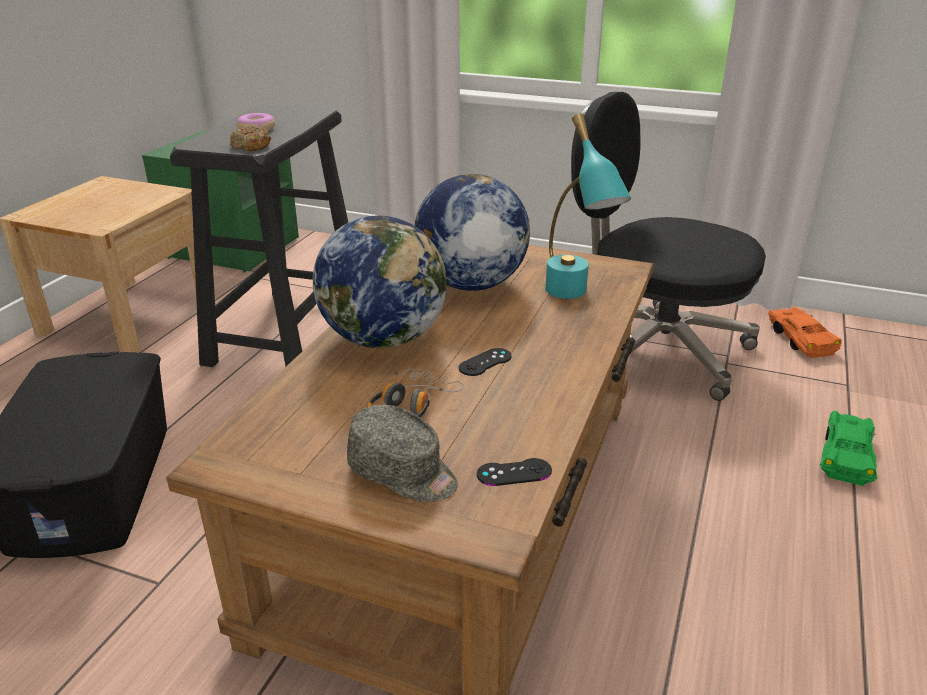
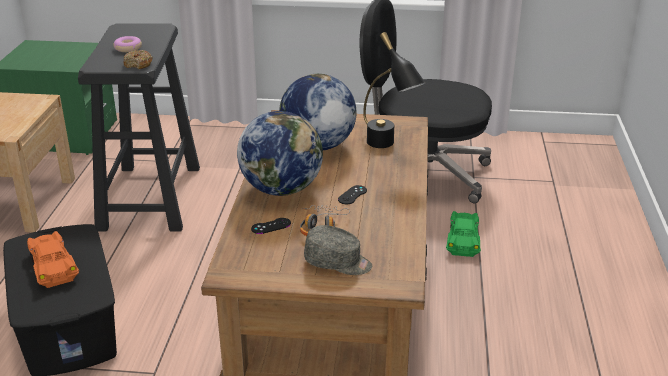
camera: 15 degrees left, 0 degrees up
black game controller [477,458,552,486] -> black game controller moved to [251,218,291,234]
turquoise table lamp [545,113,631,299] -> black table lamp [363,32,426,148]
orange toy car [768,307,842,358] -> orange toy car moved to [27,231,79,288]
green toy car [820,411,877,486] -> green toy car moved to [446,211,481,257]

